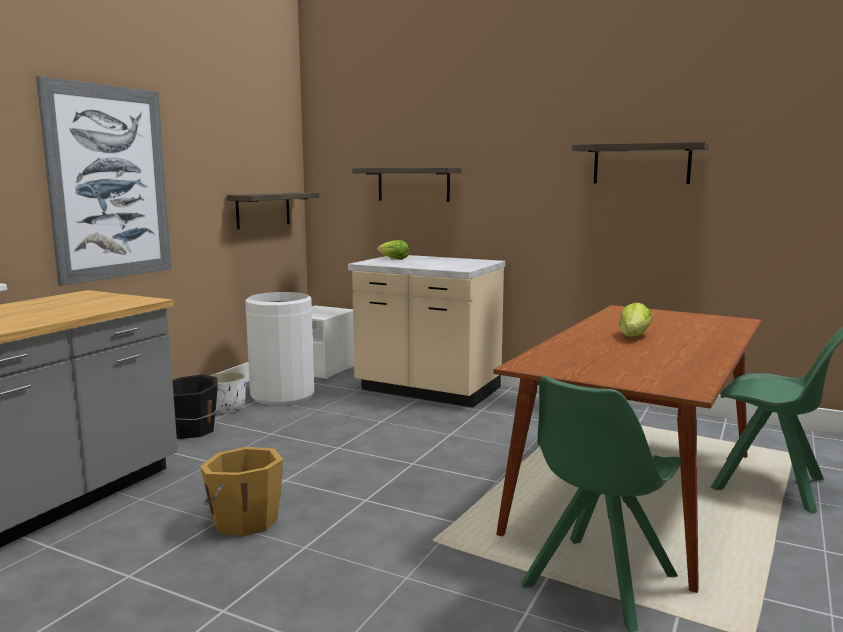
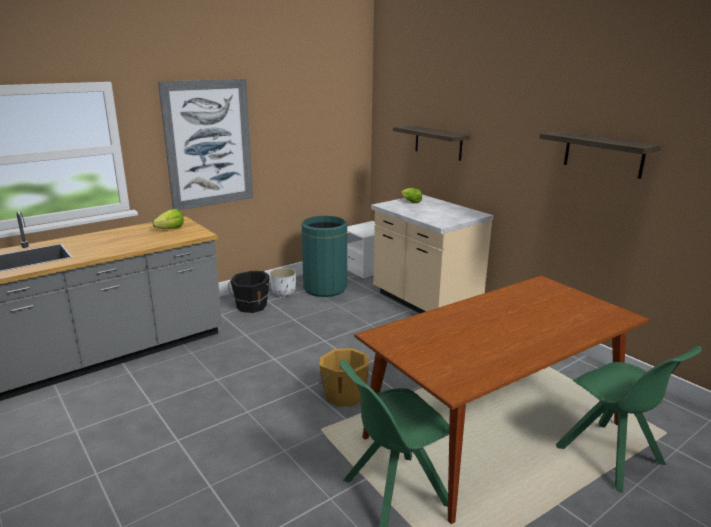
camera: 25 degrees right, 10 degrees up
orange bucket [200,447,283,536] -> orange bucket moved to [319,348,369,407]
shelf [226,193,319,229] -> none
white trash can [245,292,314,405] -> green trash can [302,216,347,297]
lettuce [619,302,652,337] -> lettuce moved to [152,209,184,229]

